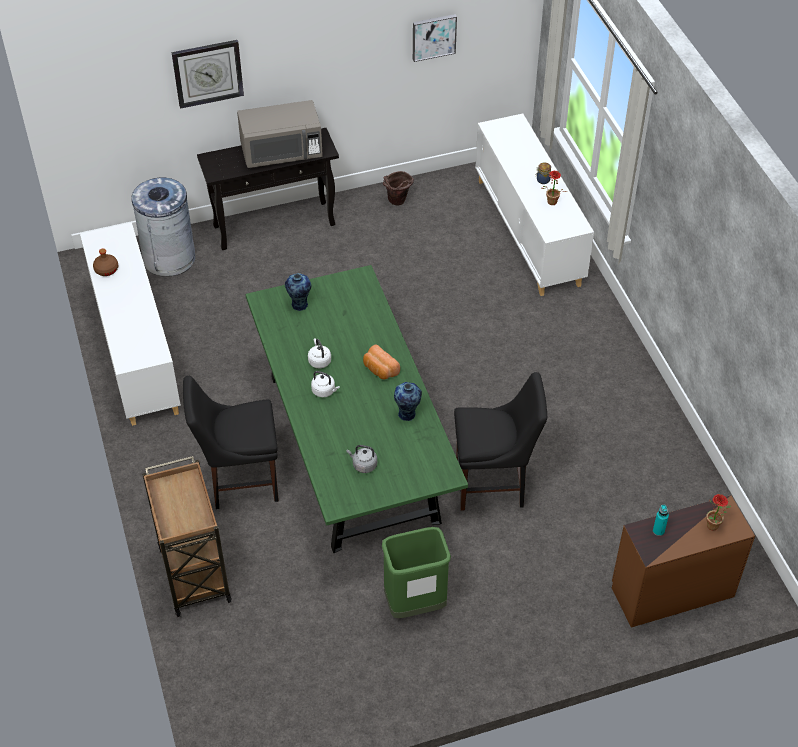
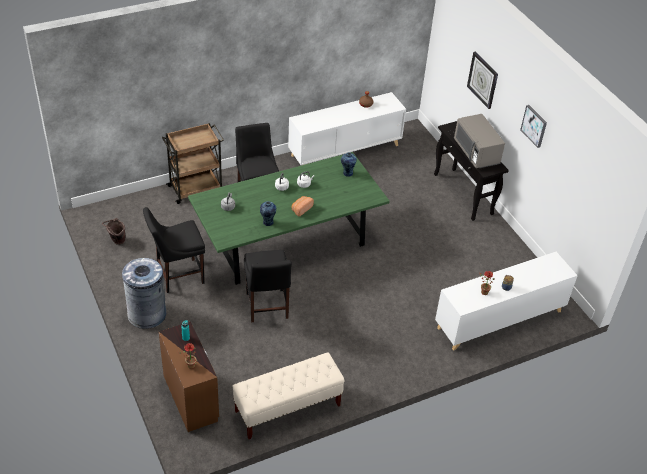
camera: 80 degrees right, 5 degrees down
grey trash can [132,177,195,277] -> grey trash can moved to [122,258,166,329]
green trash can [382,527,451,618] -> black chair [143,207,205,293]
brown bucket [383,171,414,205] -> brown bucket moved to [102,218,126,245]
picture [413,14,457,62] -> picture moved to [520,105,547,148]
none -> beige bench [232,352,344,439]

